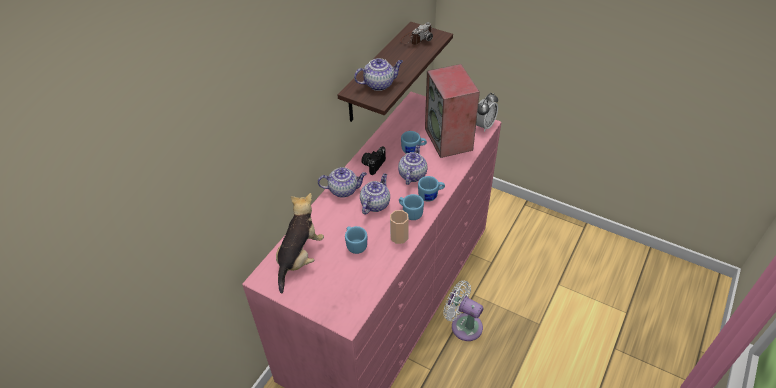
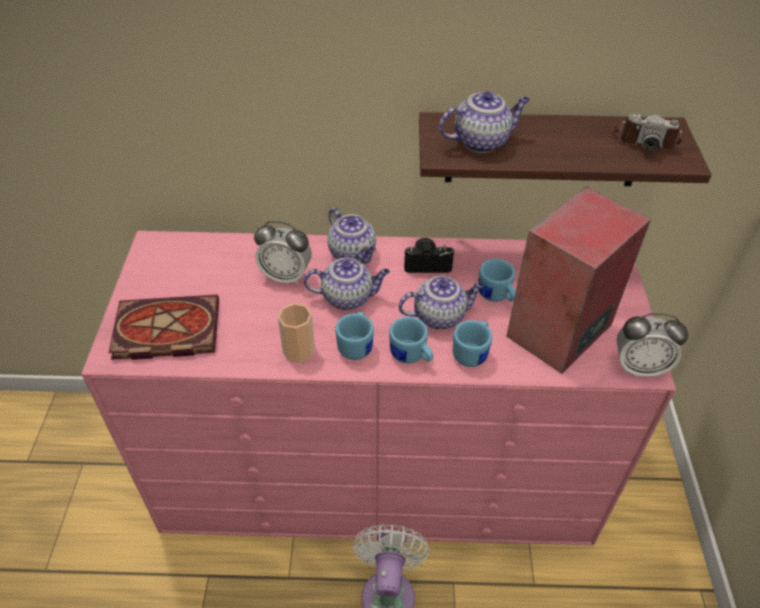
camera: 60 degrees right, 0 degrees up
plush toy [276,193,324,293] -> none
blue mug [345,226,367,254] -> blue mug moved to [453,320,492,367]
teapot [354,58,403,91] -> teapot turned 60 degrees counterclockwise [439,91,530,153]
none -> book [108,294,219,360]
none -> alarm clock [254,221,312,285]

